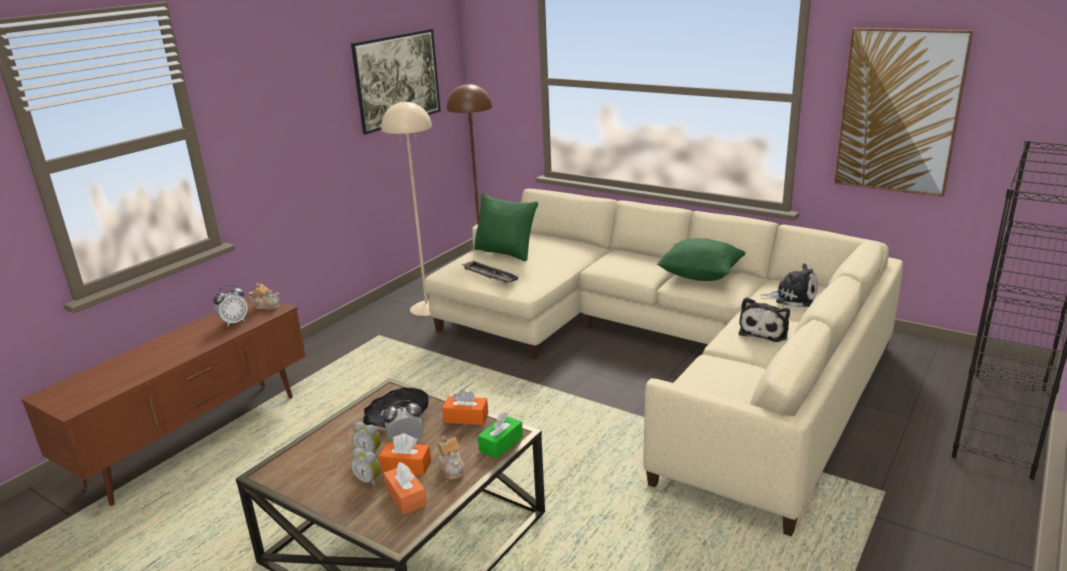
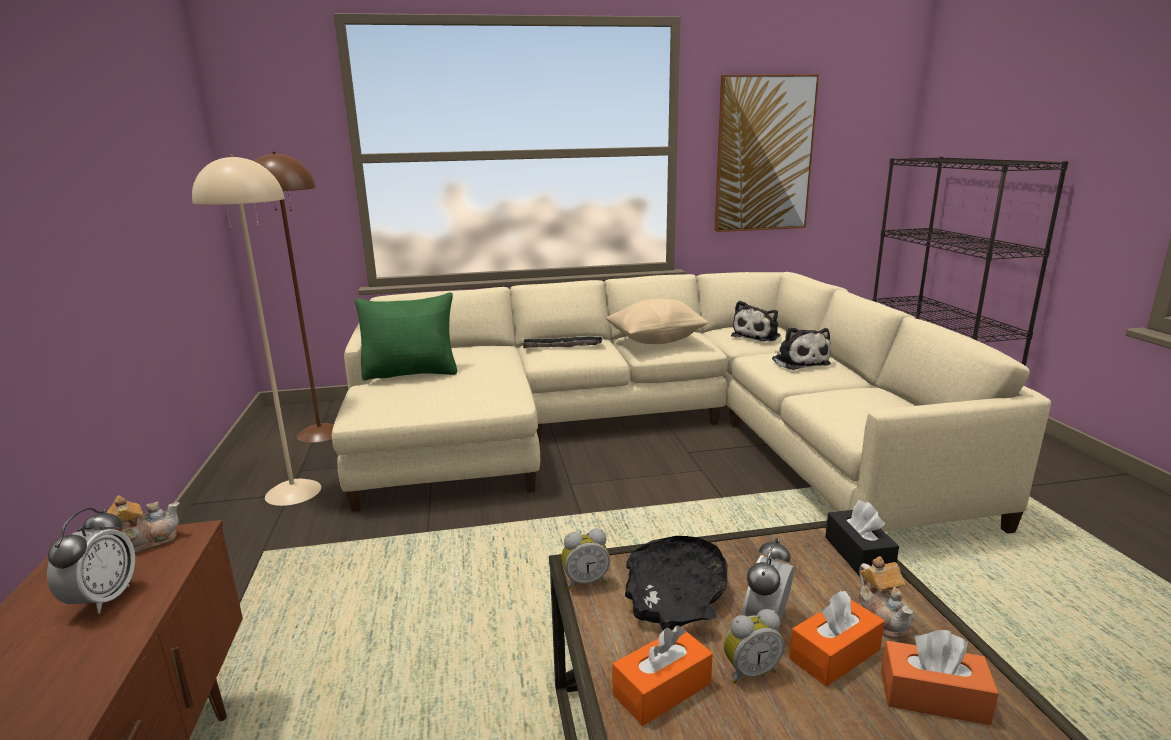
camera: 45 degrees left, 5 degrees down
picture [351,29,441,135] -> none
alarm clock [351,448,381,487] -> alarm clock moved to [561,528,610,589]
teapot [437,436,465,480] -> teapot turned 60 degrees clockwise [858,556,914,639]
orange tissue box [442,389,488,425] -> orange tissue box moved to [612,625,713,726]
tray [462,261,521,283] -> tray moved to [521,336,603,348]
green tissue box [478,412,523,459] -> black tissue box [825,500,899,576]
green pillow [657,238,746,281] -> beige pillow [606,299,708,344]
plush toy [760,264,818,307] -> plush toy turned 150 degrees clockwise [731,301,780,341]

